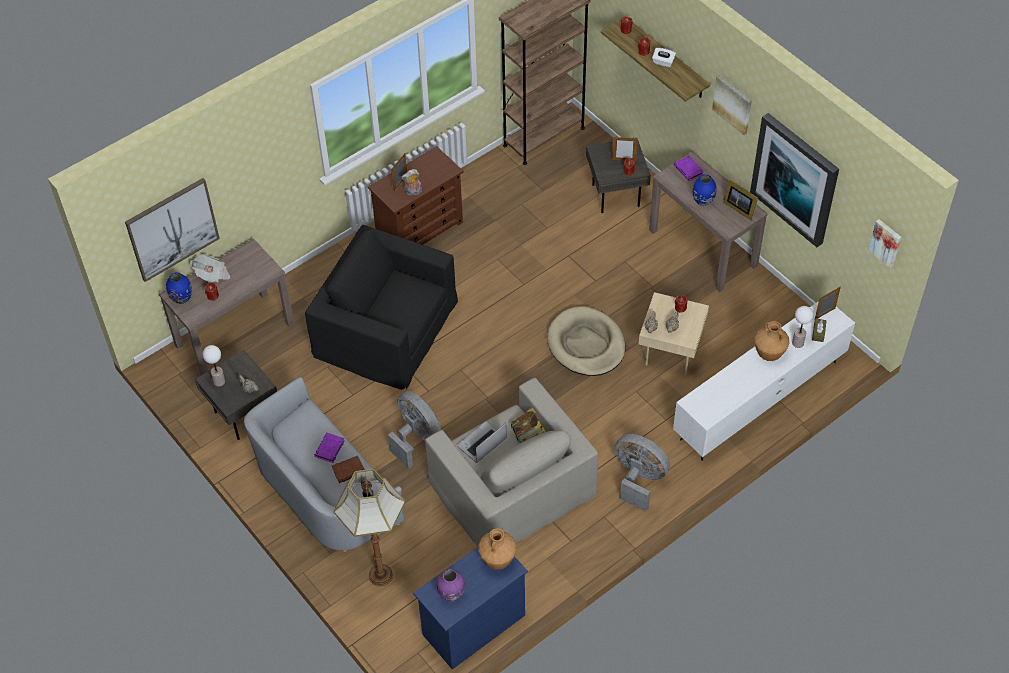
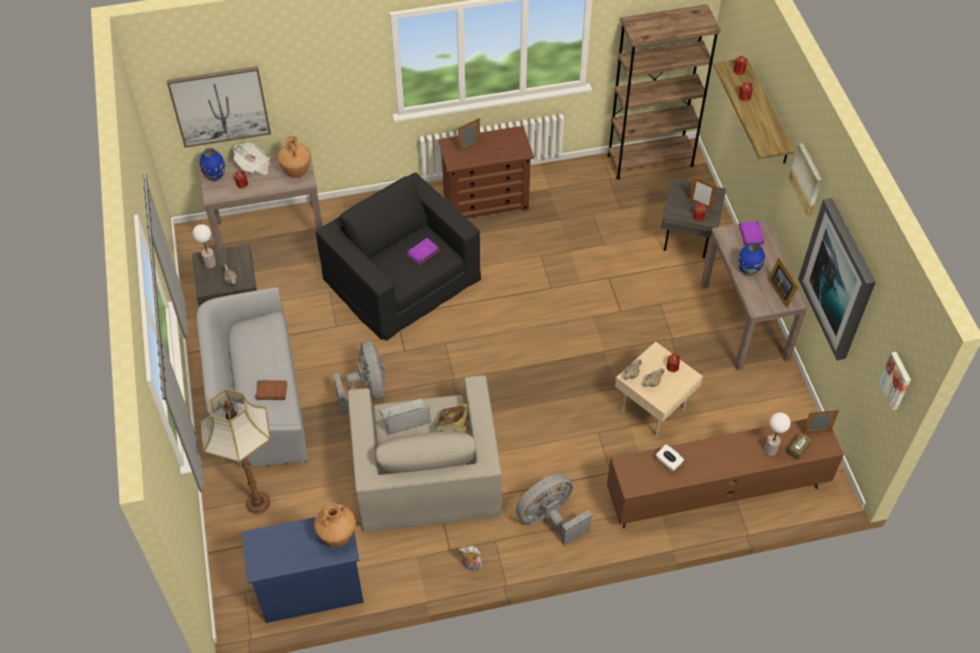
camera: 25 degrees right, 0 degrees up
purple book [314,433,345,463] -> purple book moved to [407,238,439,265]
plush toy [401,169,422,196] -> plush toy moved to [459,546,482,571]
purple vase [437,569,465,602] -> none
beige dog bed [547,306,625,376] -> none
grey fan [615,434,670,512] -> grey fan turned 90 degrees counterclockwise [516,474,592,545]
white tissue box [652,48,676,67] -> white tissue box moved to [656,444,684,472]
white tv stand [673,301,855,461] -> brown tv stand [607,419,844,528]
brown vase [754,321,789,361] -> brown vase moved to [277,136,311,178]

